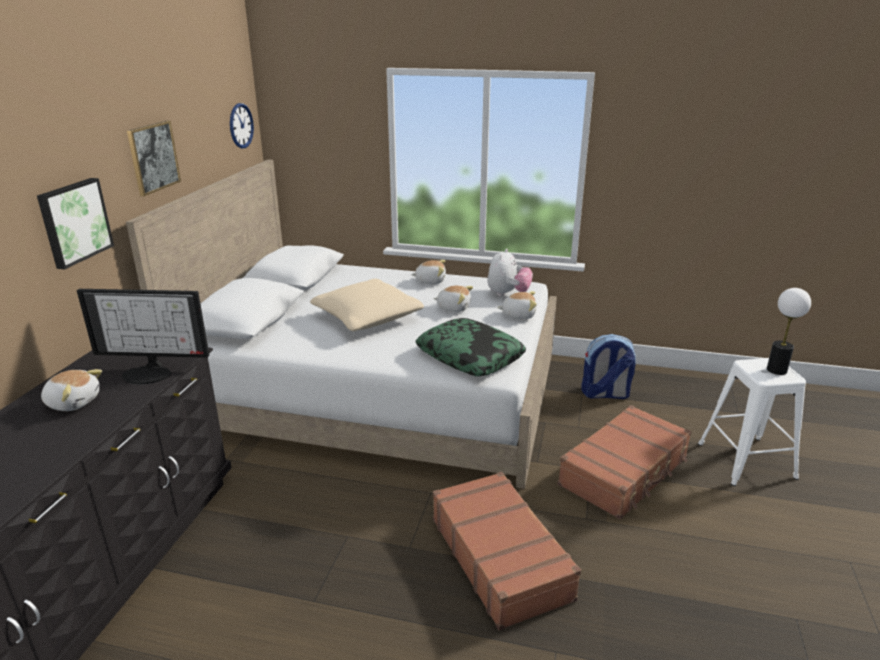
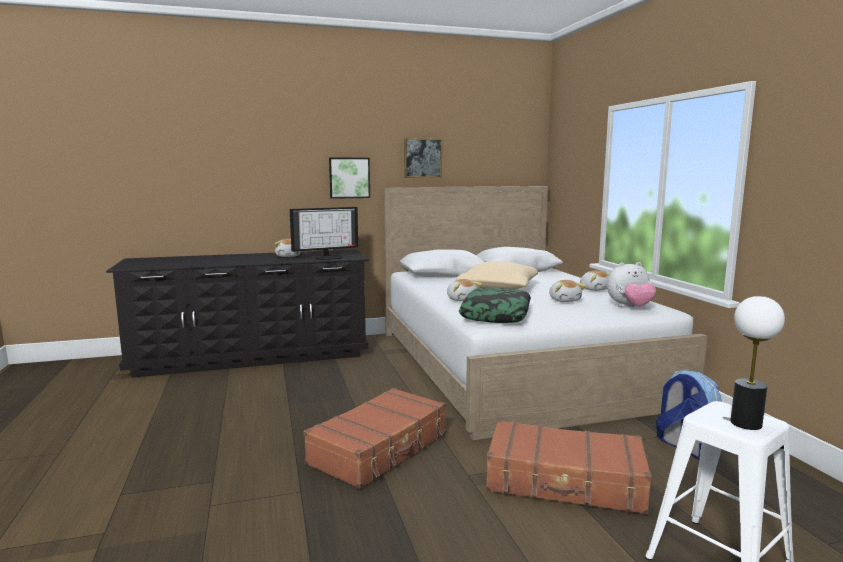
camera: 60 degrees right, 15 degrees down
monitor [77,289,209,385] -> monitor turned 90 degrees counterclockwise [290,207,358,260]
wall clock [230,103,254,148] -> none
plush toy [497,291,537,319] -> plush toy moved to [447,279,482,301]

